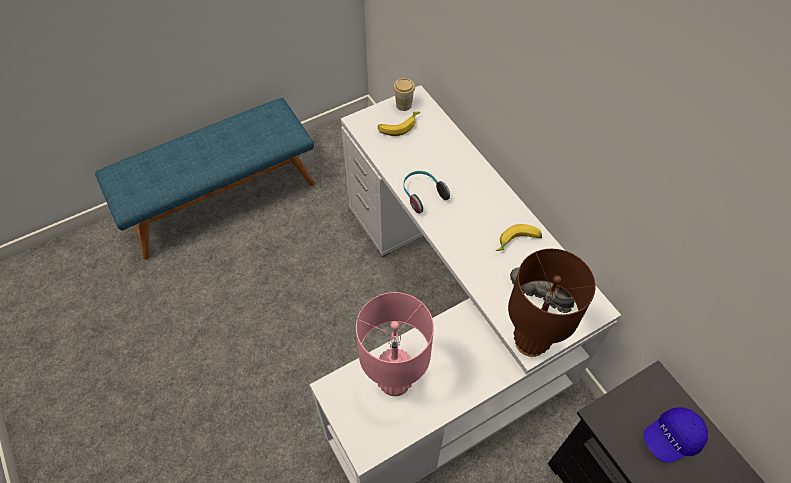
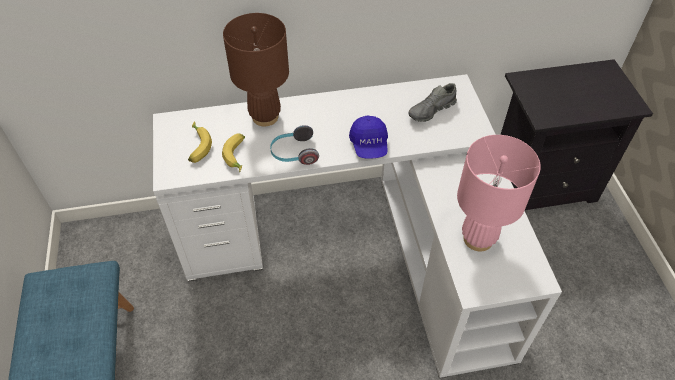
camera: 70 degrees left, 5 degrees down
cup [393,78,415,111] -> none
banana [496,224,542,251] -> banana moved to [222,133,245,173]
brown table lamp [508,249,596,357] -> brown table lamp moved to [223,13,289,126]
blue cap [644,407,708,463] -> blue cap moved to [349,115,388,159]

